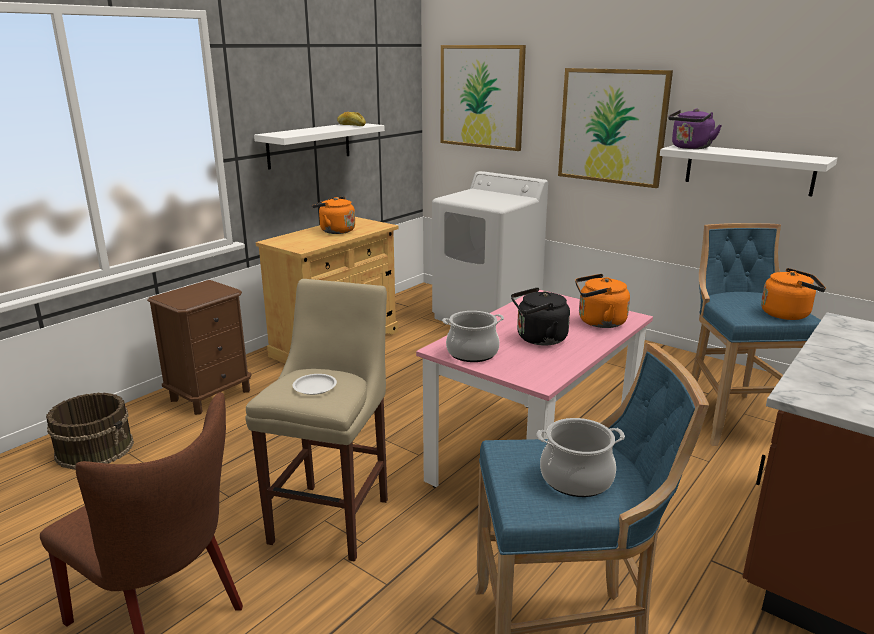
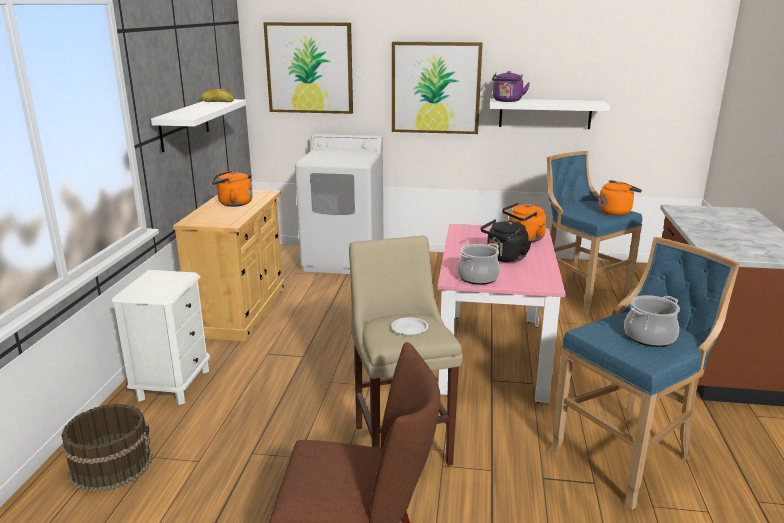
camera: 30 degrees left, 0 degrees up
brown nightstand [147,280,252,415] -> white nightstand [112,270,210,405]

